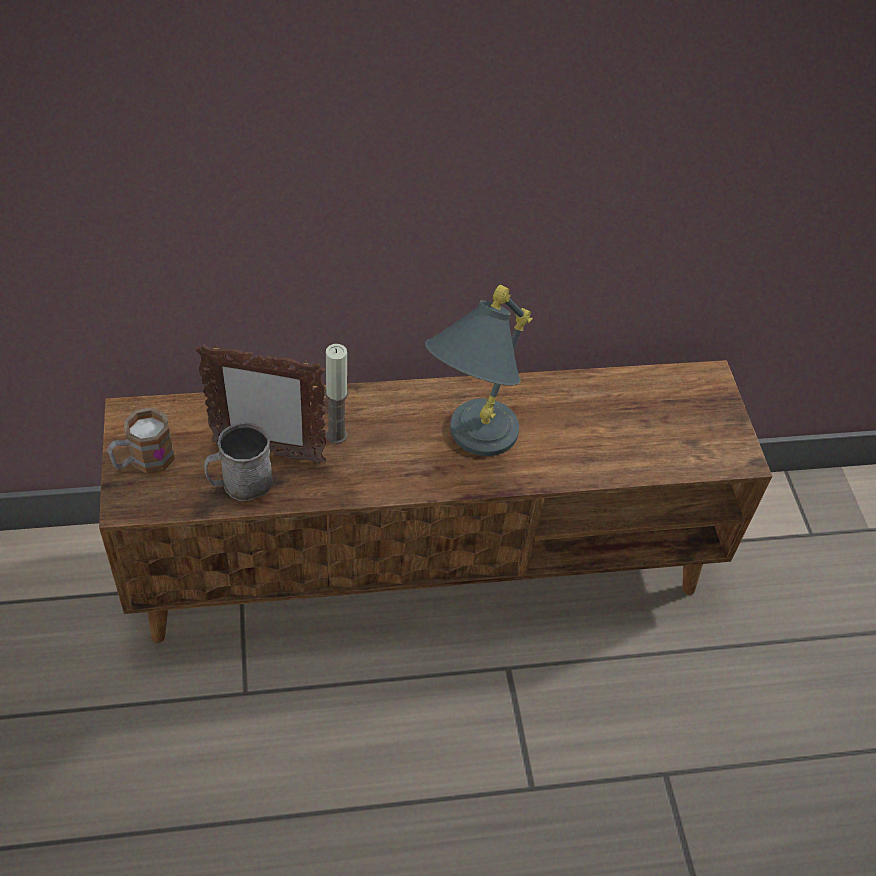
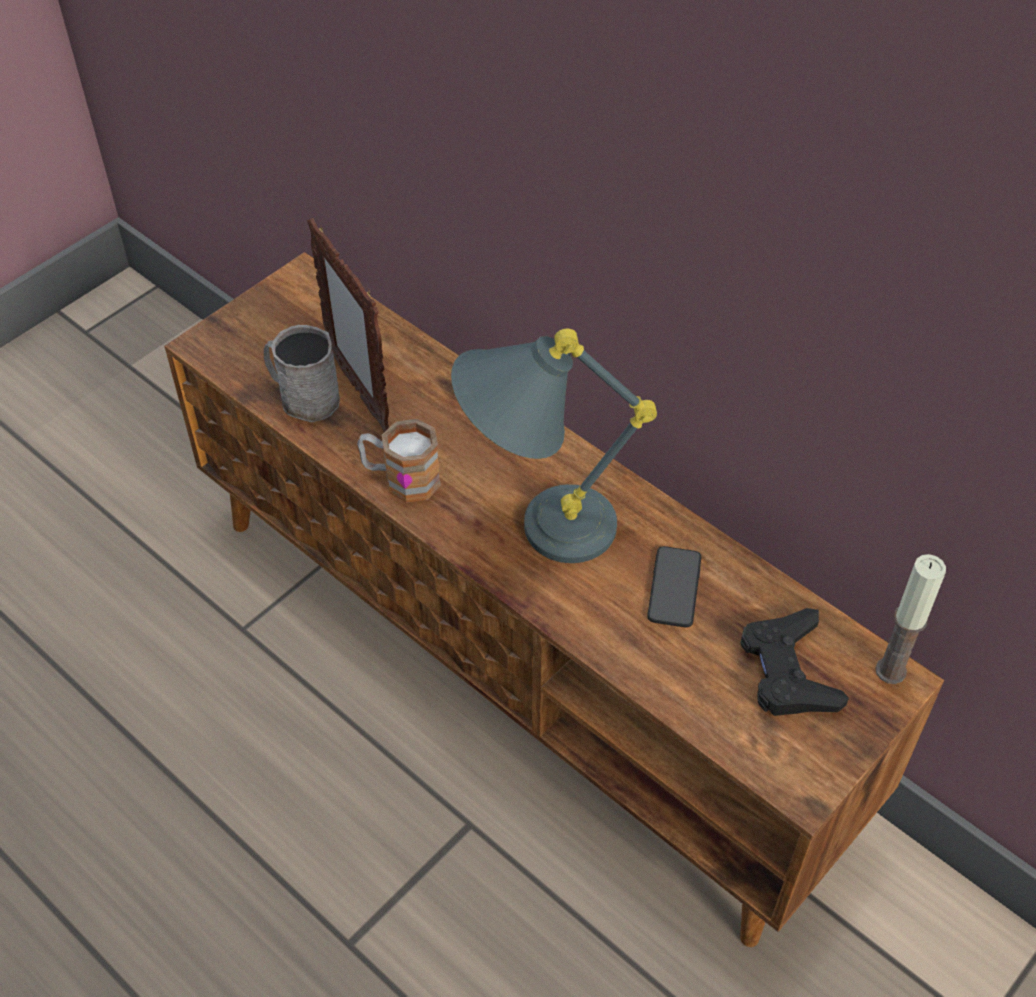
camera: 55 degrees right, 0 degrees up
mug [107,407,175,474] -> mug moved to [357,419,441,503]
candle [325,344,348,444] -> candle moved to [875,554,946,684]
none -> phone [647,546,701,627]
none -> black game controller [740,608,849,716]

